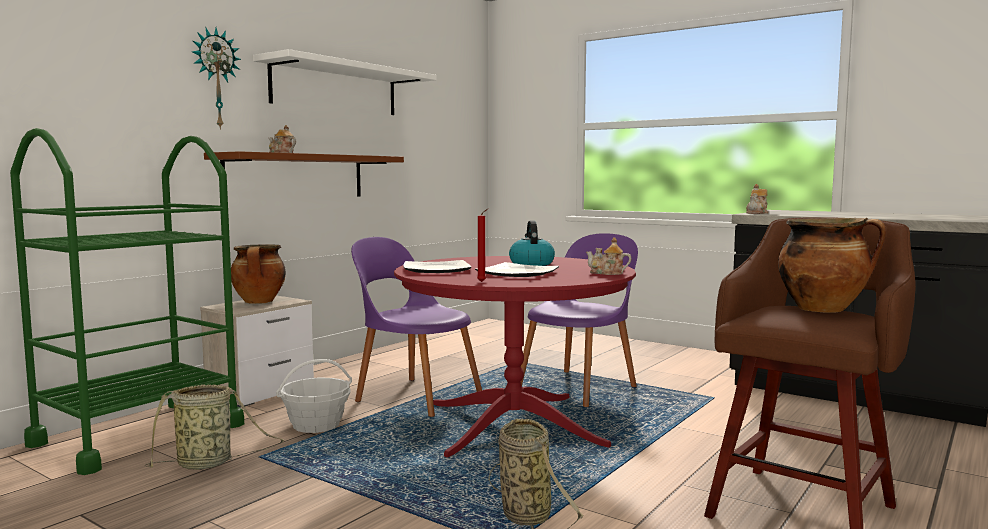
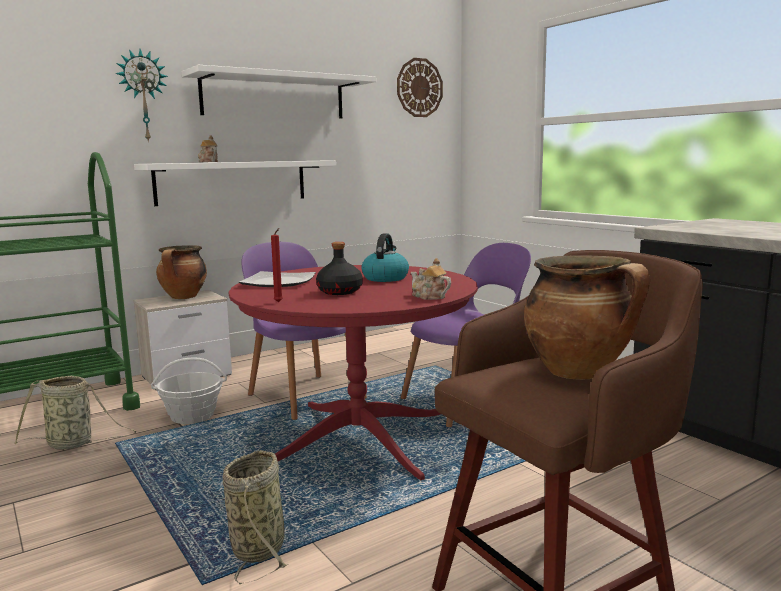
camera: 20 degrees right, 5 degrees up
brown shelf [204,151,404,197] -> white shelf [134,160,336,206]
plate [475,262,559,277] -> black bottle [316,242,363,295]
teapot [746,184,768,214] -> none
none -> wall clock [397,58,443,117]

